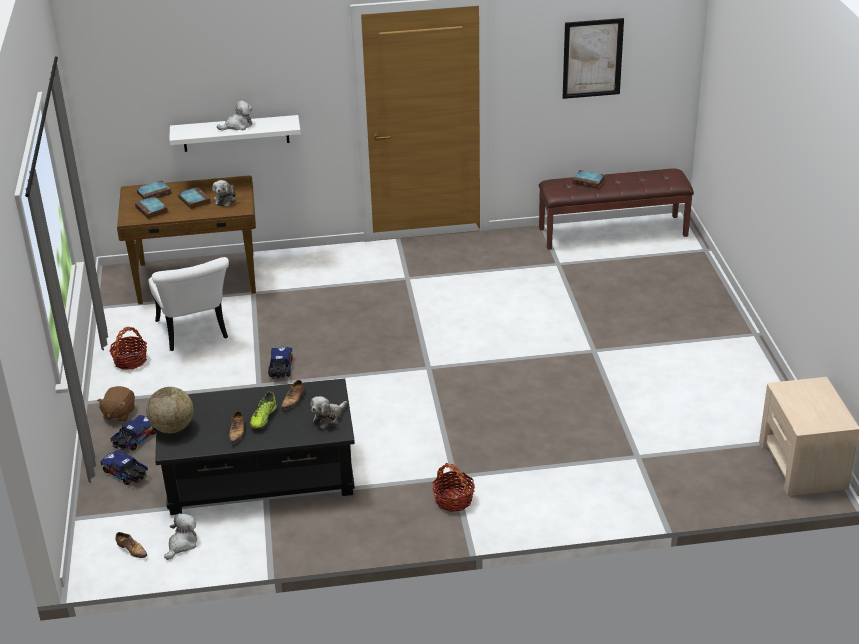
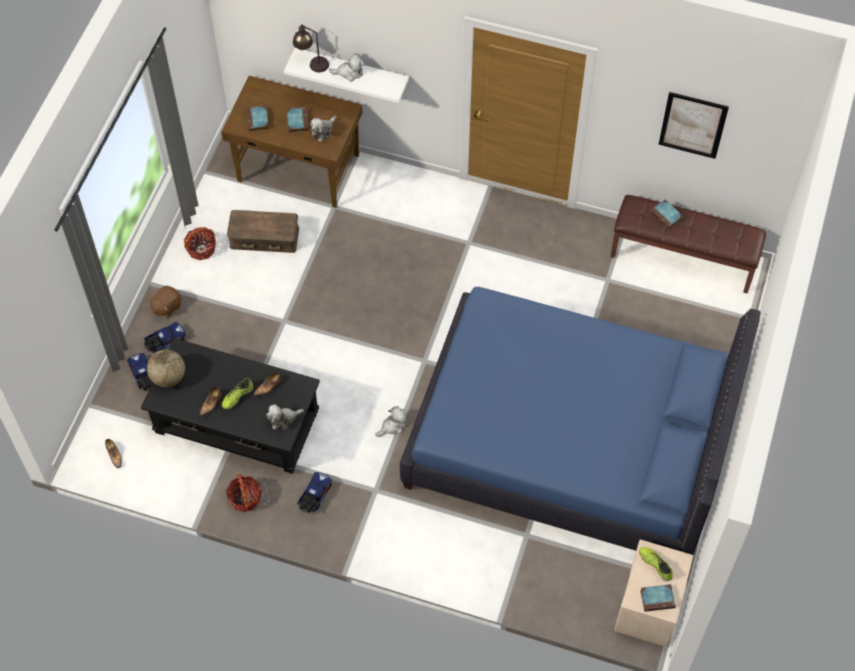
camera: 25 degrees right, 25 degrees up
book [136,180,171,200] -> book moved to [640,584,676,612]
white chair [149,257,229,351] -> brown storage box [227,210,299,253]
plush toy [164,513,197,560] -> plush toy moved to [375,406,406,437]
toy truck [268,347,293,379] -> toy truck moved to [297,472,332,513]
basket [432,463,475,512] -> basket moved to [226,474,262,512]
none -> table lamp [293,24,329,72]
none -> blue bed [400,287,761,555]
none -> shoe [639,547,673,581]

